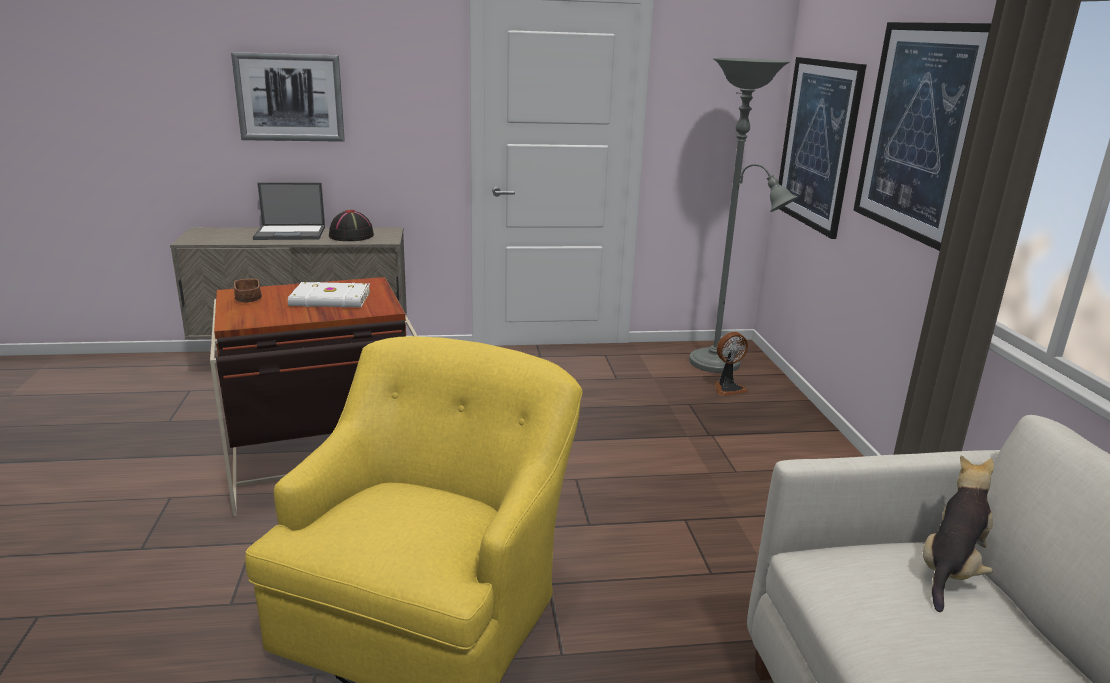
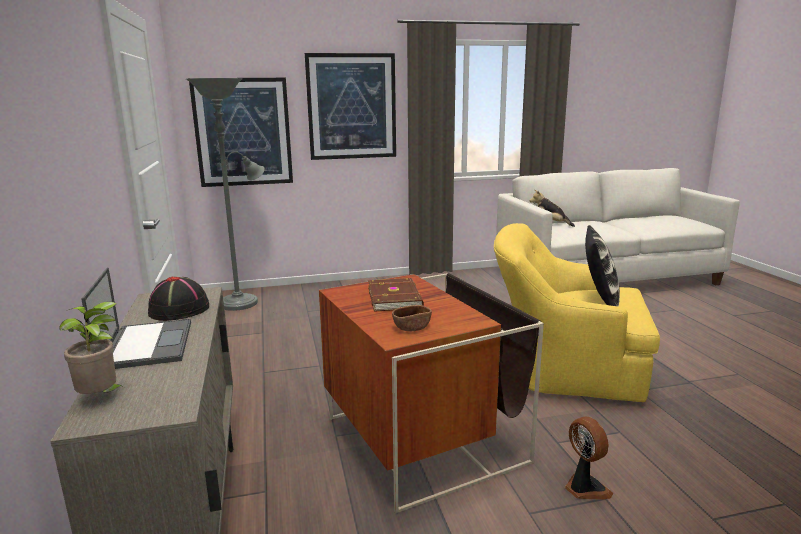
camera: 95 degrees left, 5 degrees down
picture [231,52,345,142] -> none
white book [288,282,370,308] -> brown book [368,278,424,312]
fan [715,332,748,396] -> fan moved to [565,417,613,500]
none -> potted plant [59,302,124,394]
none -> pillow [585,225,620,307]

